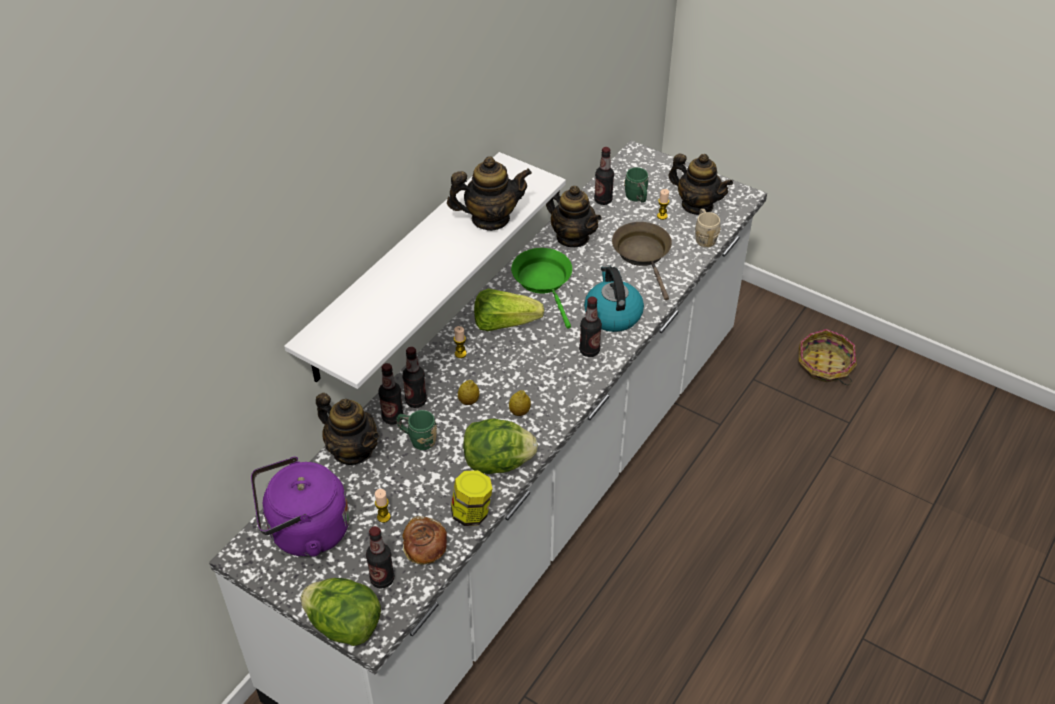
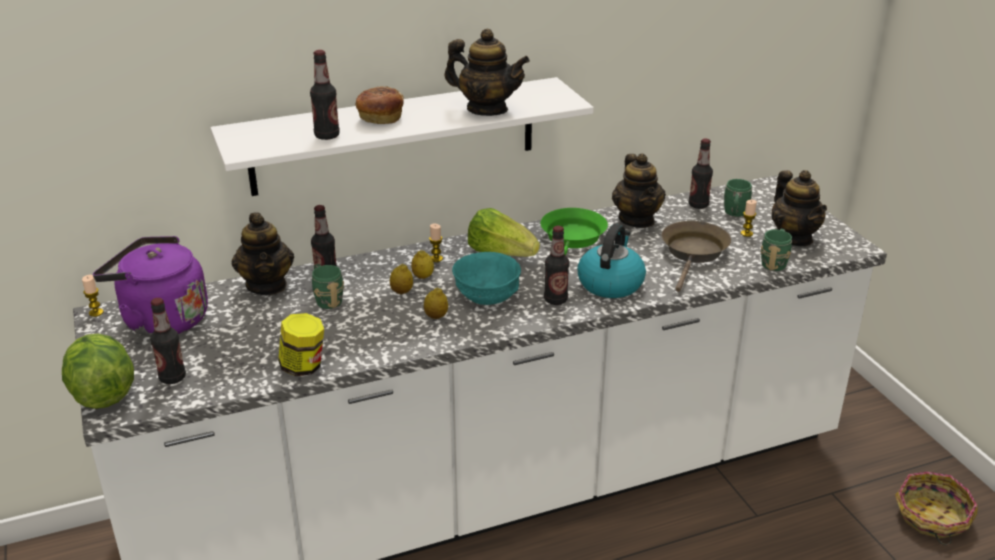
camera: 35 degrees right, 15 degrees down
candle [375,489,391,523] -> candle moved to [82,275,104,317]
bottle [402,347,427,408] -> bottle moved to [310,50,340,140]
bread [402,516,447,565] -> bread moved to [356,86,404,124]
lettuce [463,418,538,474] -> none
beige mug [695,209,721,247] -> green mug [761,229,792,271]
none -> lemon [411,250,434,279]
none -> turquoise bowl [452,252,521,305]

